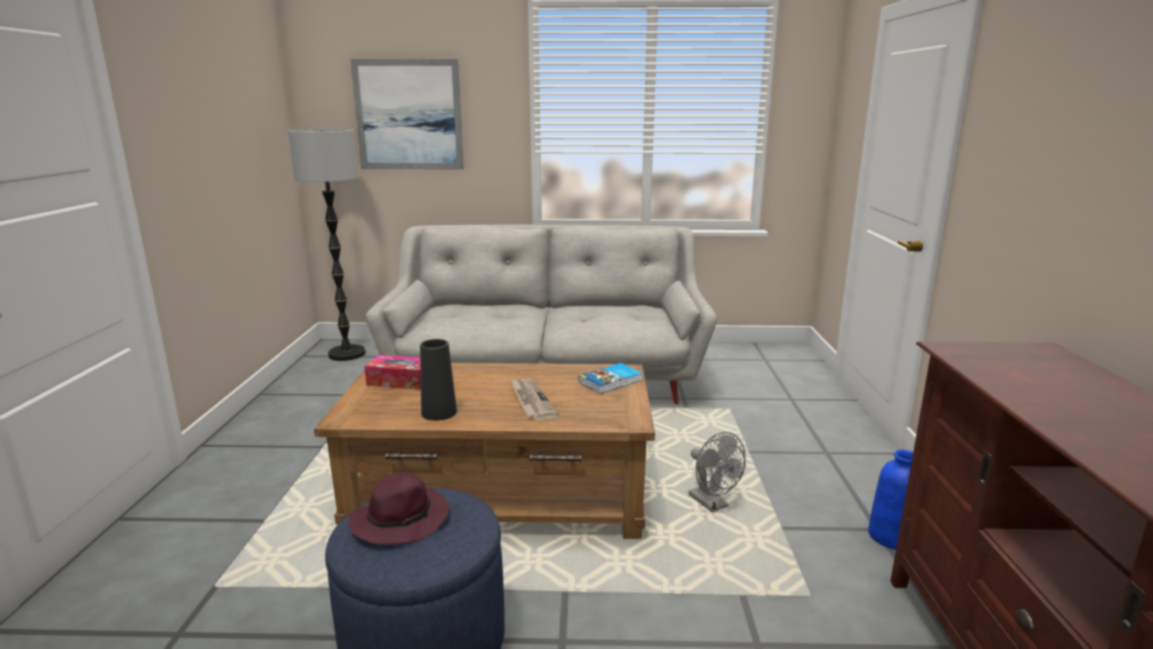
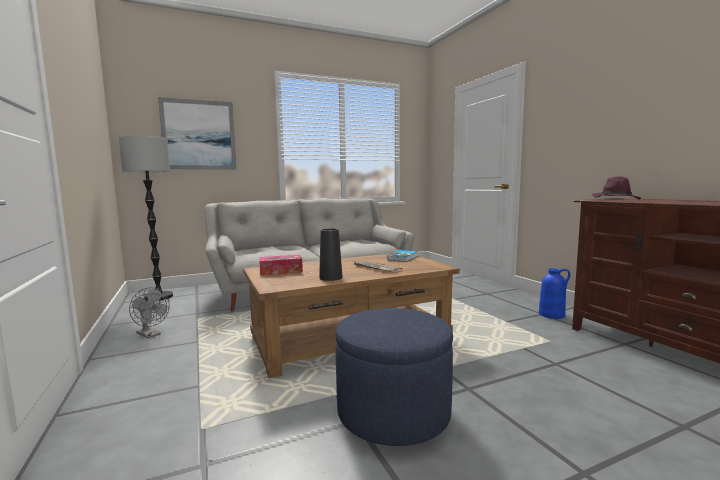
camera: 25 degrees left, 10 degrees down
purple hat [348,472,449,544] -> purple hat moved to [591,177,641,200]
grey fan [688,432,746,512] -> grey fan moved to [129,287,170,338]

